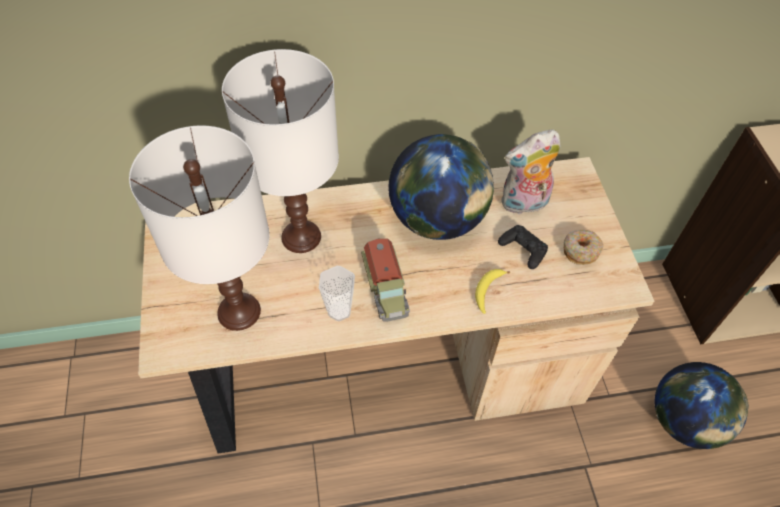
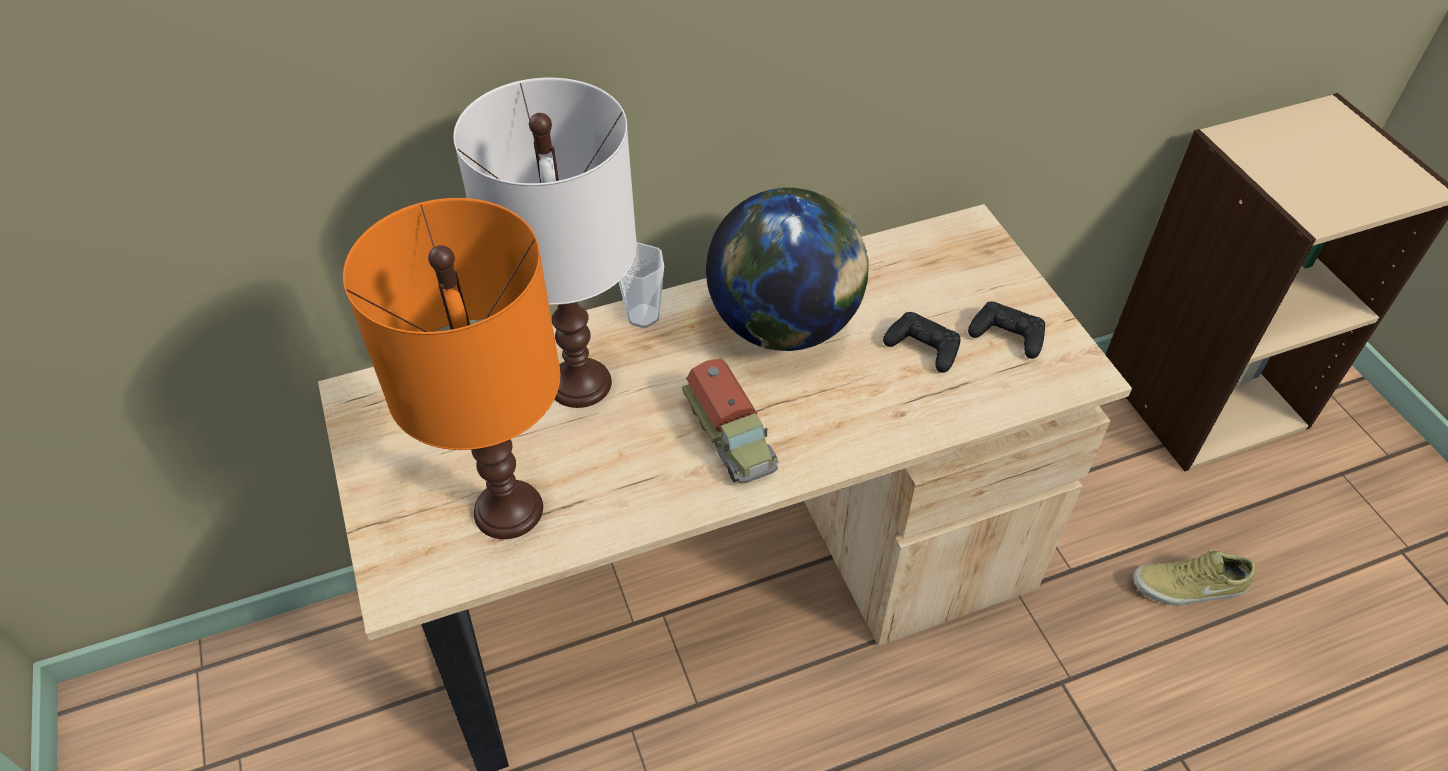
camera: 10 degrees left, 5 degrees down
white table lamp [129,125,270,331] -> orange table lamp [343,198,561,539]
cup [319,266,355,321] -> cup moved to [619,242,664,328]
banana [475,269,510,314] -> none
plush toy [501,129,561,214] -> none
donut [564,230,604,265] -> black game controller [968,301,1045,359]
globe [655,362,749,449] -> beige shoe [1133,550,1255,606]

